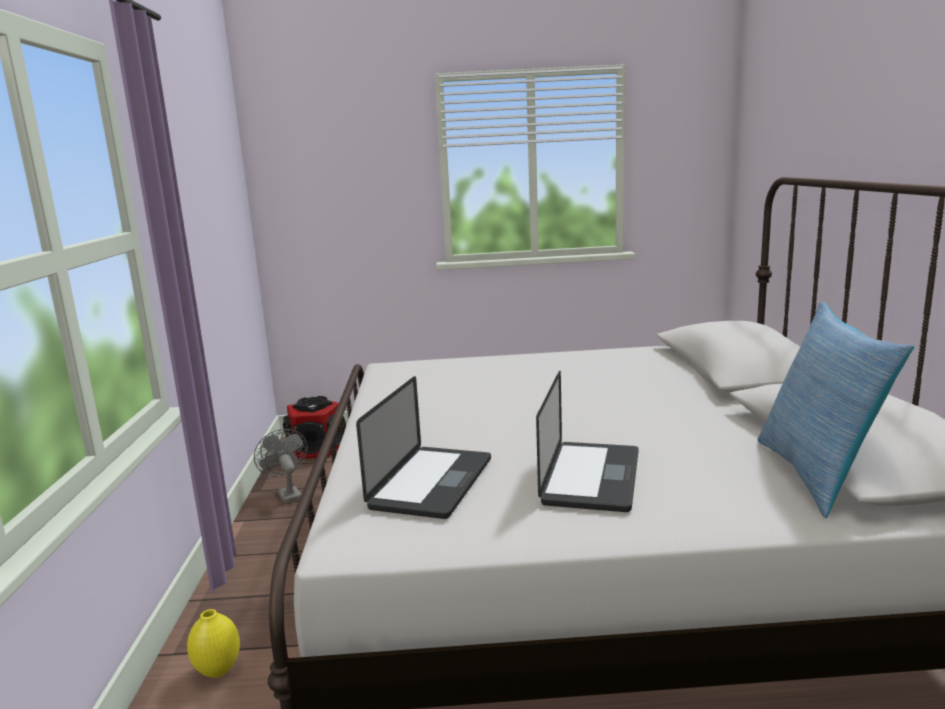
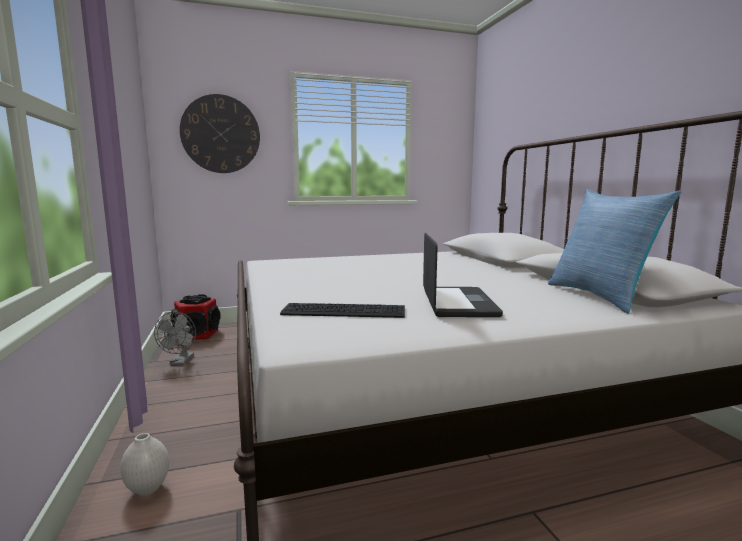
camera: 15 degrees left, 5 degrees down
yellow vase [187,609,240,678] -> white vase [120,433,169,496]
grey fan [254,429,308,504] -> grey fan turned 135 degrees counterclockwise [154,312,196,365]
laptop [356,376,491,519] -> keyboard [280,303,405,318]
none -> wall clock [180,94,260,173]

